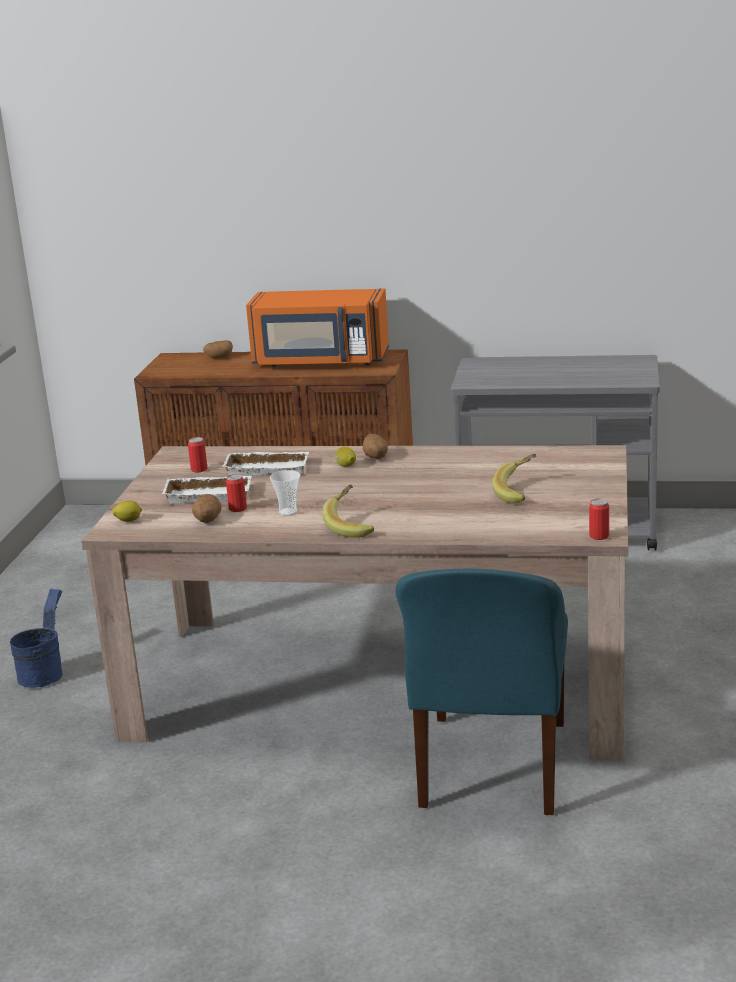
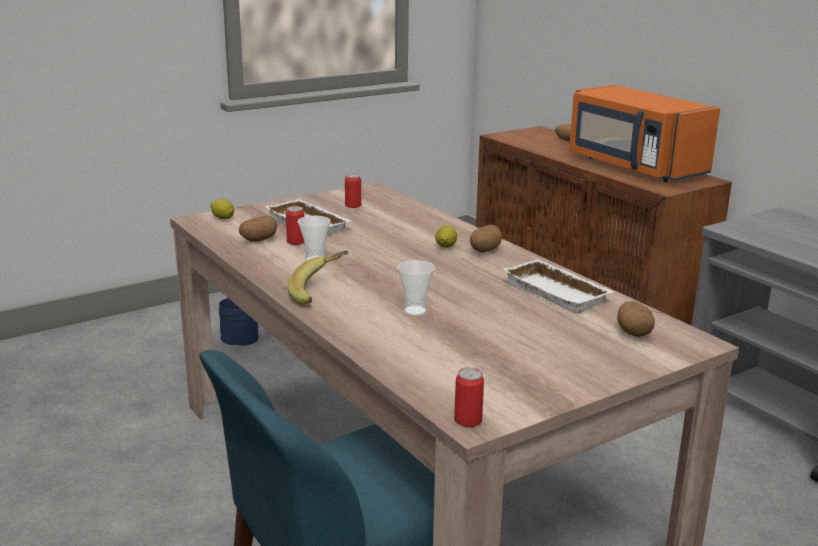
camera: 45 degrees right, 0 degrees up
white tray [222,452,309,476] -> white tray moved to [503,259,614,314]
banana [492,454,536,504] -> none
none -> cup [397,260,435,316]
none -> potato [617,301,655,337]

